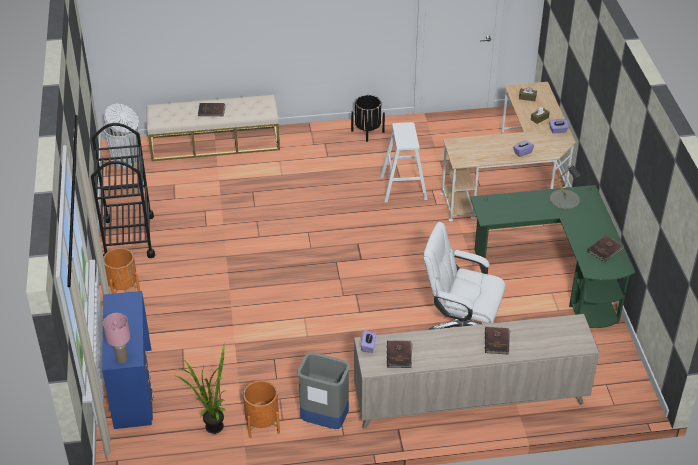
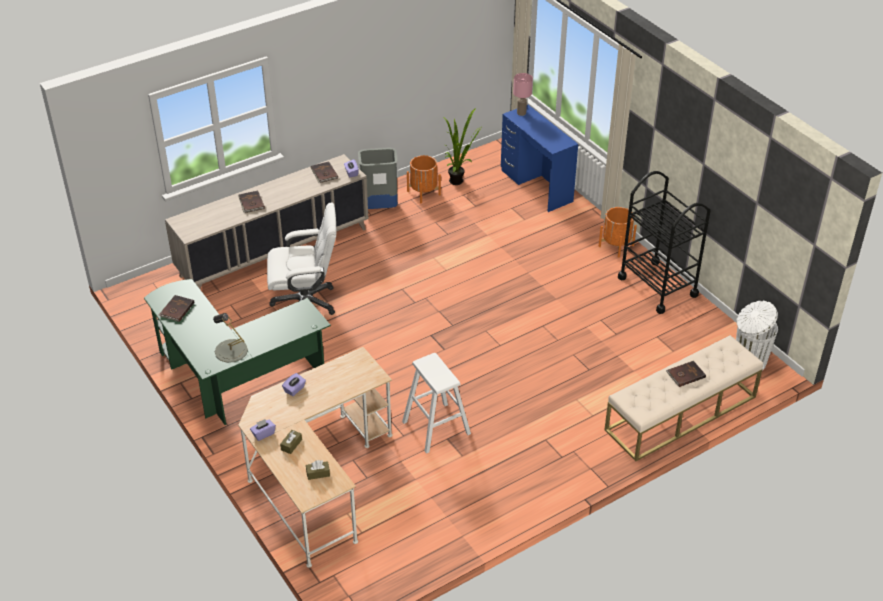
camera: 155 degrees right, 0 degrees up
black planter [351,95,385,142] -> none

